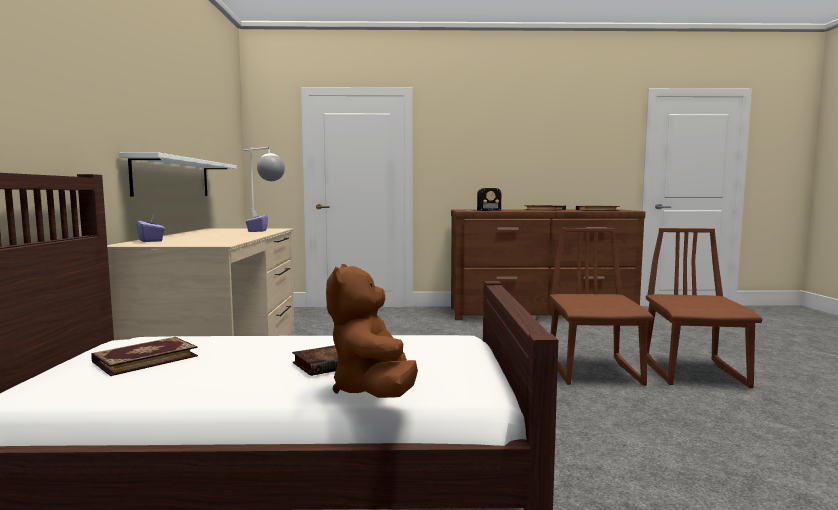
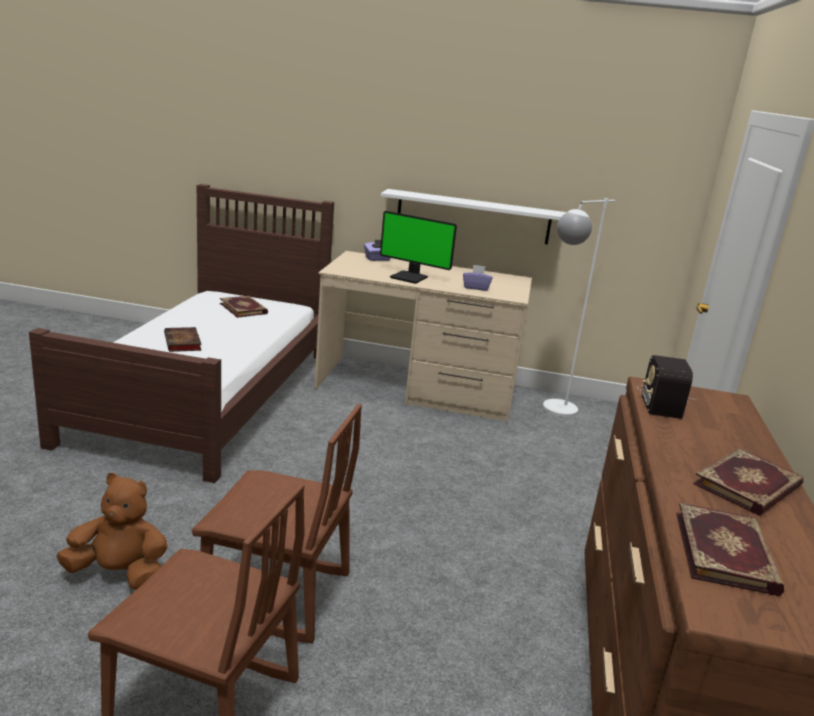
camera: 100 degrees right, 15 degrees up
brown plush toy [326,264,418,398] -> brown plush toy moved to [57,473,168,590]
none -> monitor [380,211,457,284]

